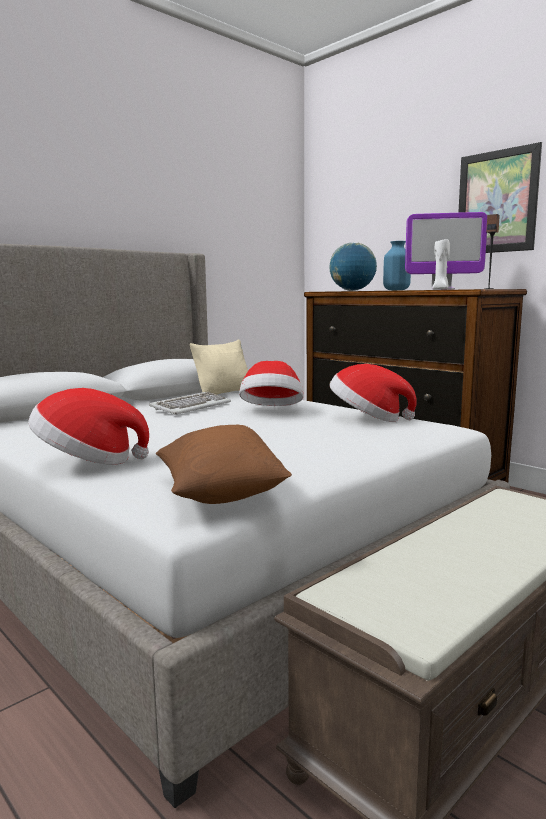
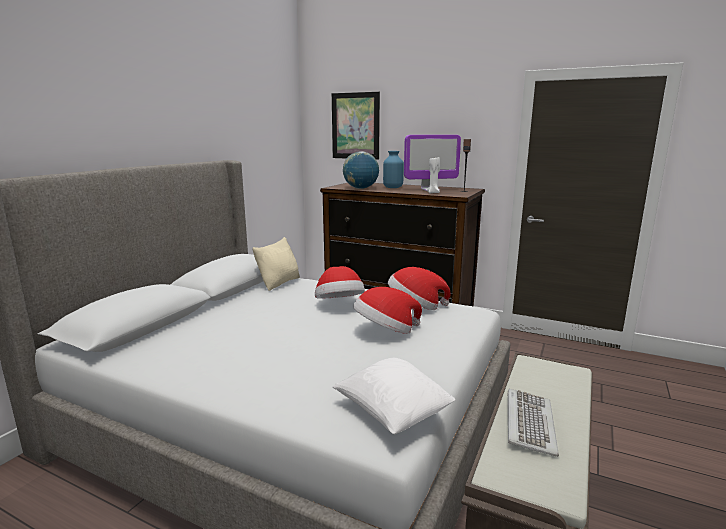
camera: 20 degrees left, 5 degrees up
hat [28,388,149,465] -> hat moved to [353,287,422,334]
keyboard [149,392,231,415] -> keyboard moved to [507,389,559,457]
brown pillow [156,425,292,504] -> white pillow [333,358,455,434]
picture [458,142,542,253] -> picture moved to [332,92,380,159]

